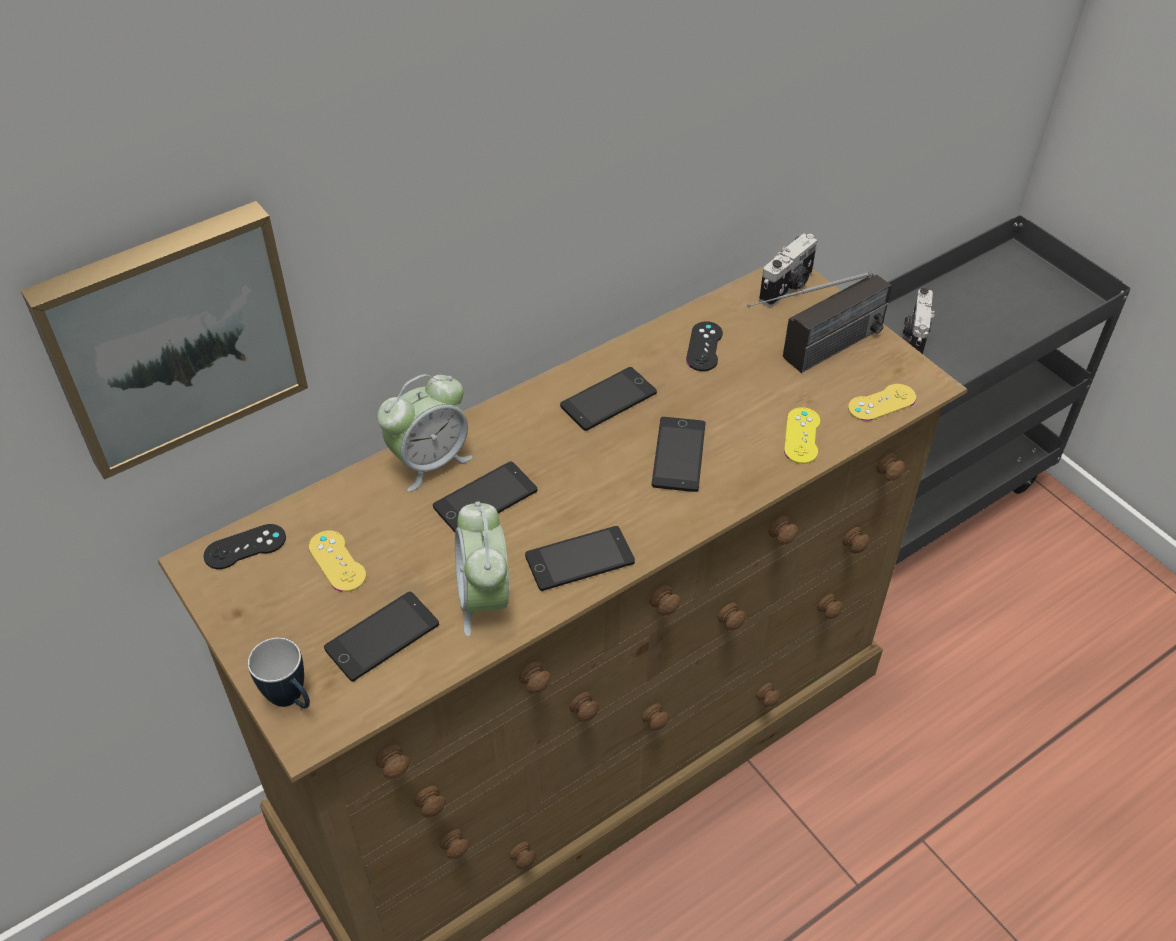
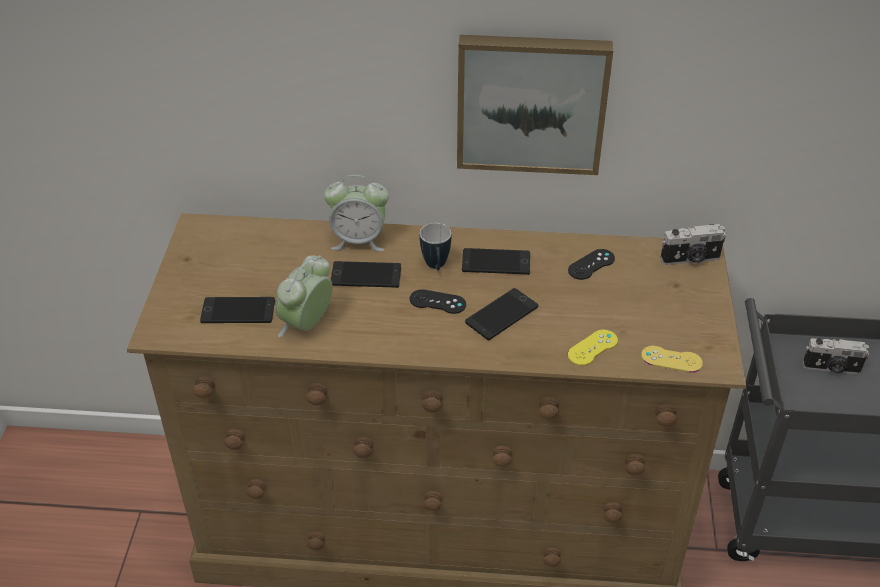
camera: 40 degrees right, 5 degrees down
picture [20,201,308,480] -> picture moved to [457,35,613,175]
black game controller [203,524,286,569] -> black game controller moved to [410,289,466,314]
mug [248,637,310,708] -> mug moved to [420,223,451,270]
yellow game controller [309,531,366,592] -> none
phone [525,526,635,591] -> none
radio [747,272,892,373] -> none
camera [903,288,934,354] -> camera turned 135 degrees counterclockwise [803,338,869,374]

